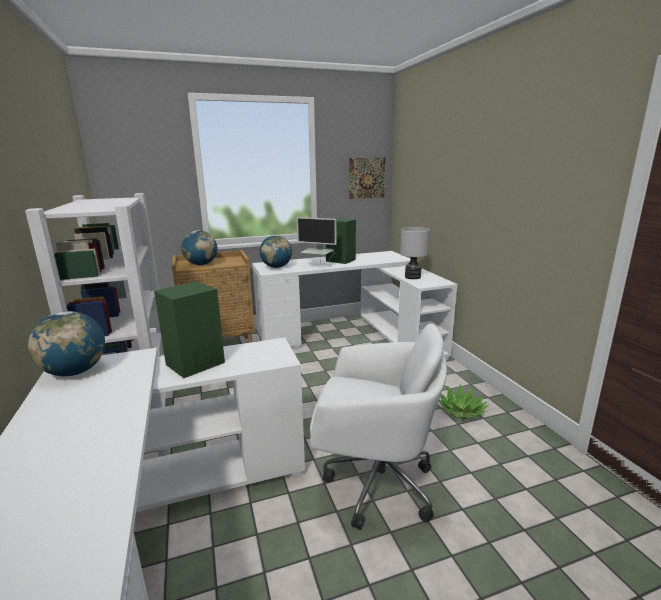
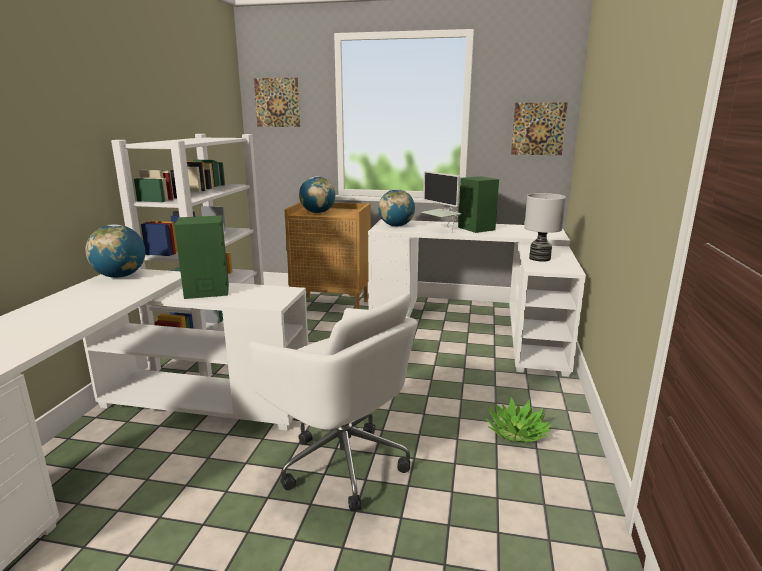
camera: 30 degrees right, 0 degrees up
none -> picture [254,78,300,127]

